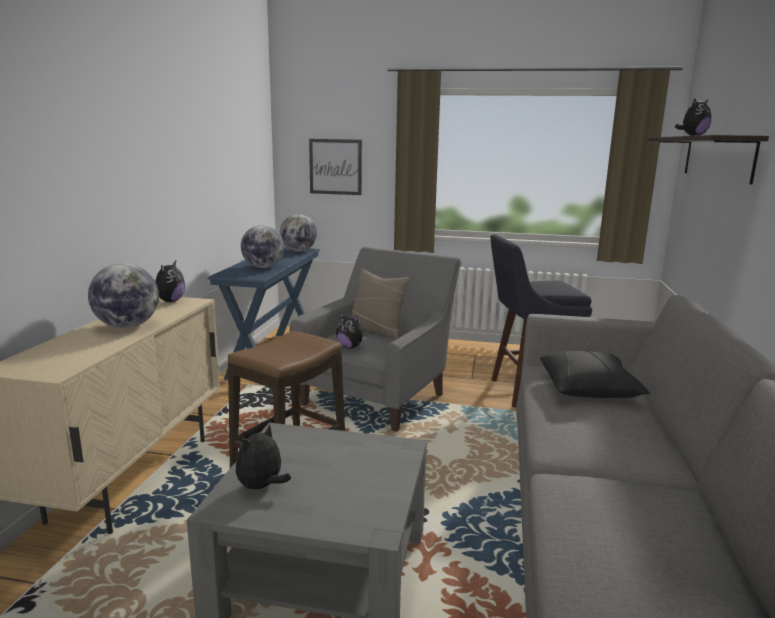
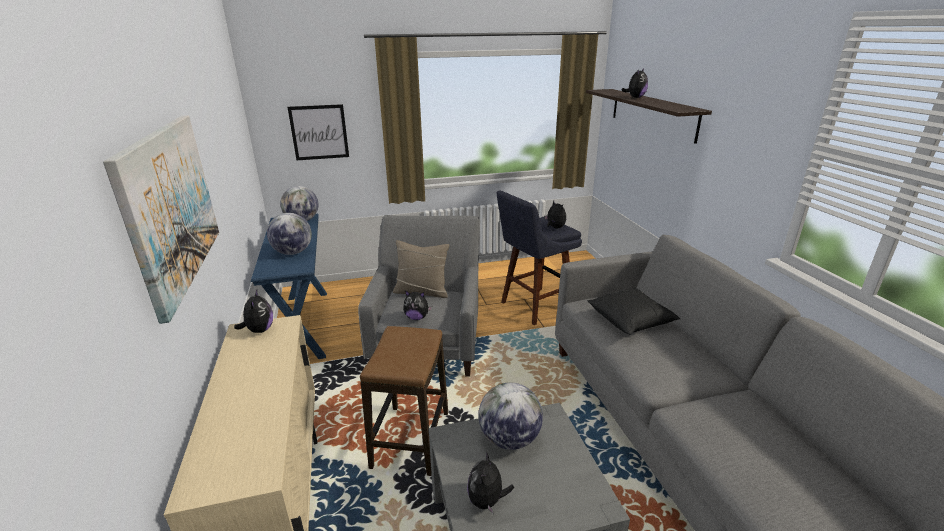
camera: 25 degrees left, 10 degrees up
globe [88,263,159,328] -> globe moved to [478,382,543,450]
none -> picture [103,115,219,324]
none -> plush toy [544,201,566,228]

